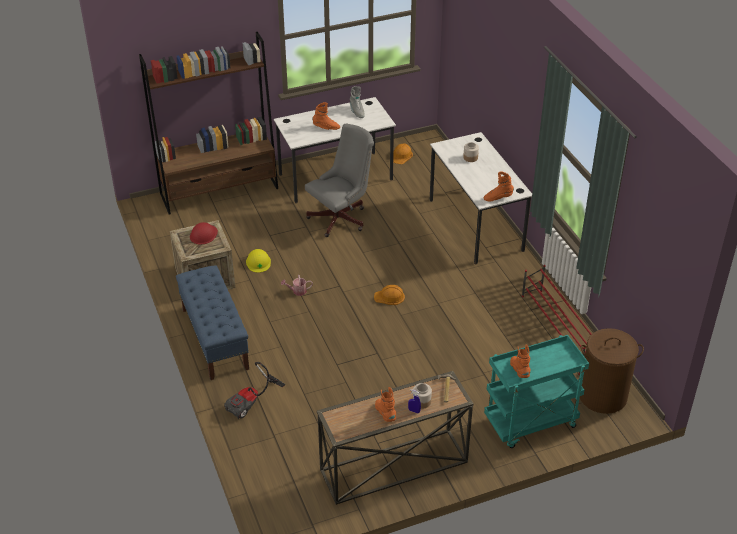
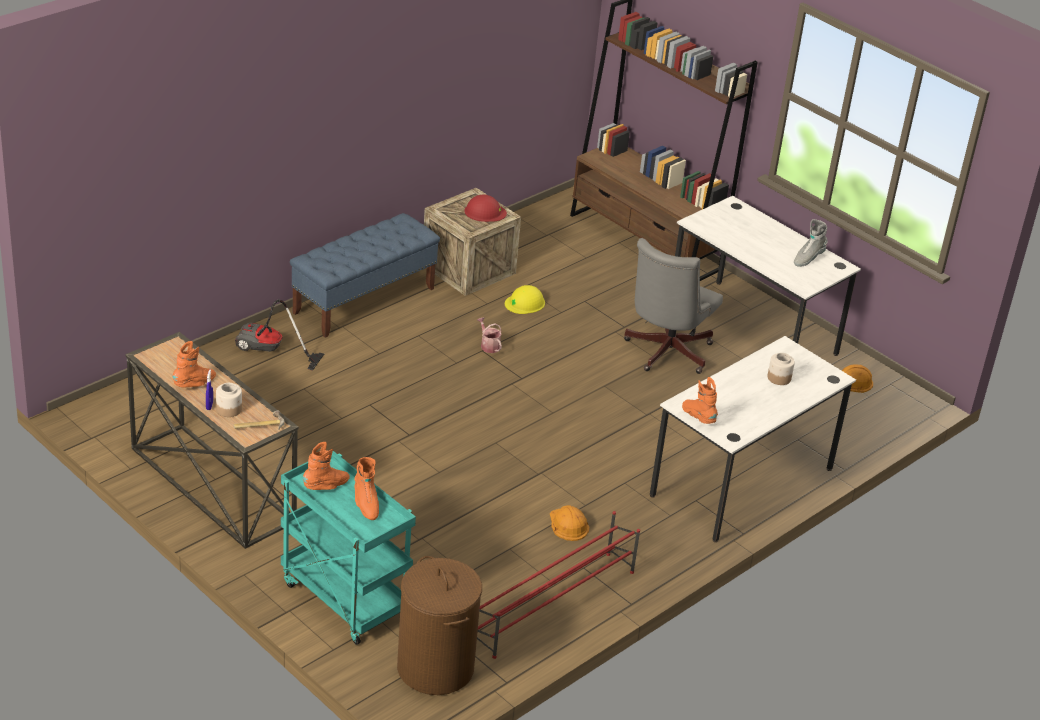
camera: 65 degrees right, 5 degrees down
grey office chair [305,124,374,237] -> grey office chair turned 90 degrees clockwise [624,238,723,374]
orange boot [312,102,340,130] -> orange boot moved to [354,457,379,520]
orange hard hat [374,285,405,305] -> orange hard hat moved to [550,505,589,541]

